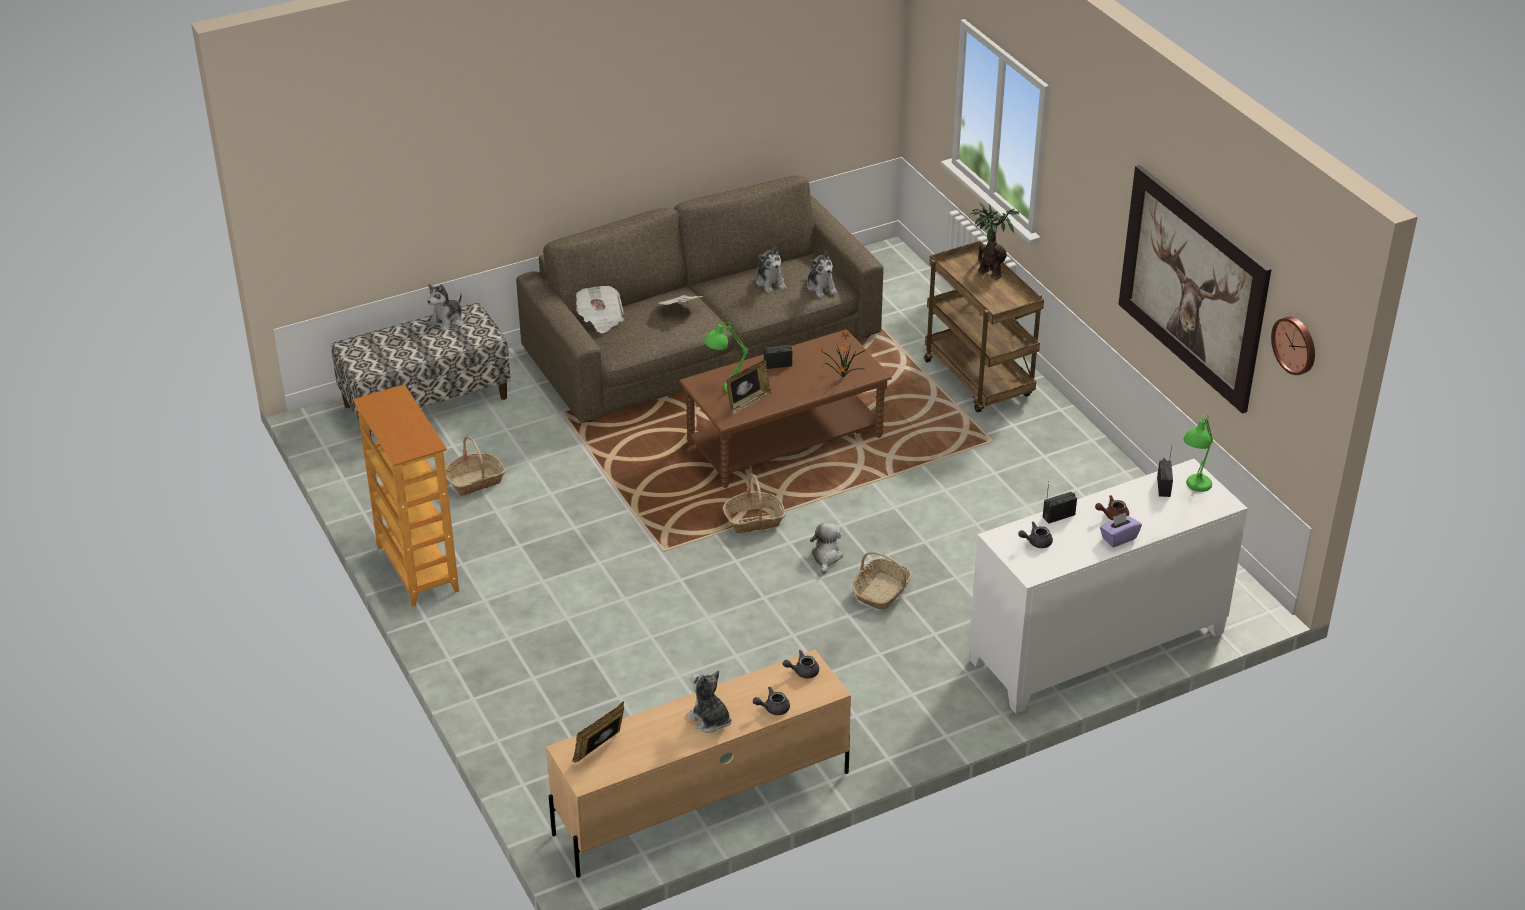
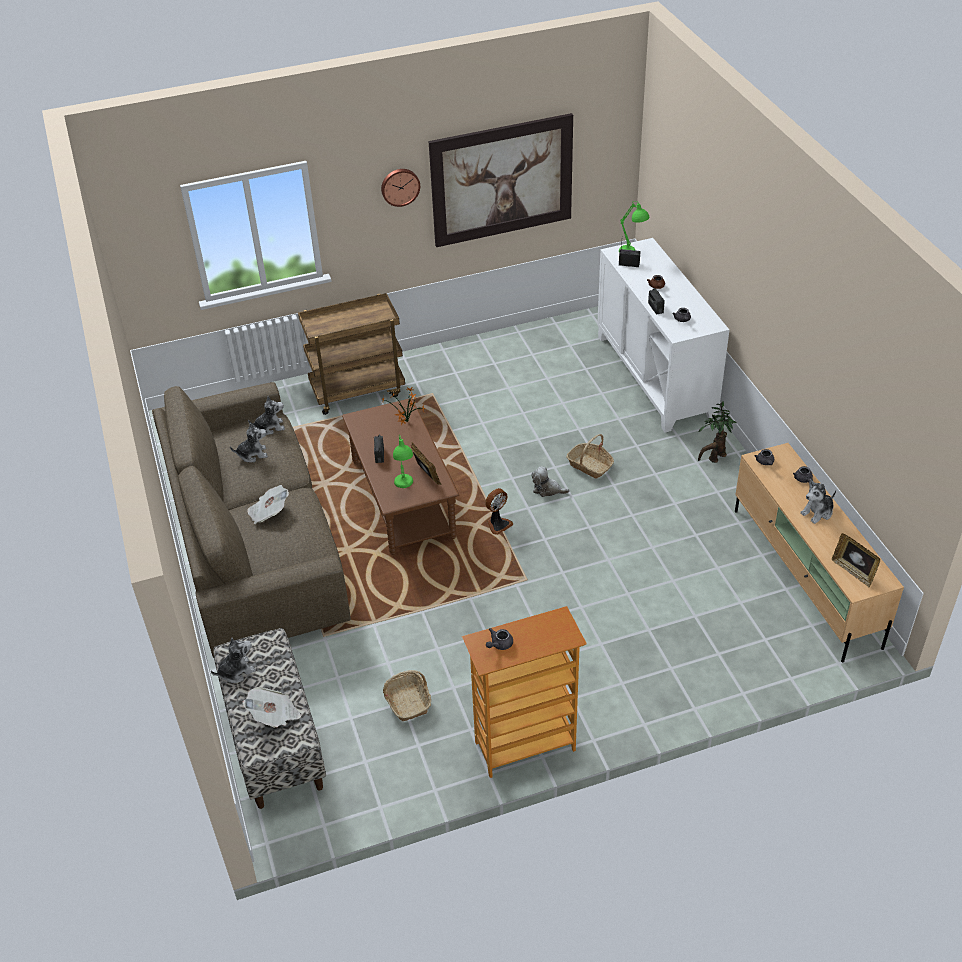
camera: 80 degrees left, 5 degrees up
plush toy [427,284,462,331] -> plush toy turned 75 degrees counterclockwise [211,638,256,683]
newspaper [576,286,624,333] -> newspaper moved to [242,687,301,728]
basket [723,474,786,533] -> fan [485,488,513,535]
potted plant [970,202,1019,279] -> potted plant moved to [698,401,737,463]
purple tissue box [1100,513,1142,547] -> none
wall clock [1271,317,1315,375] -> wall clock moved to [381,169,420,207]
none -> grey teapot [486,628,513,650]

